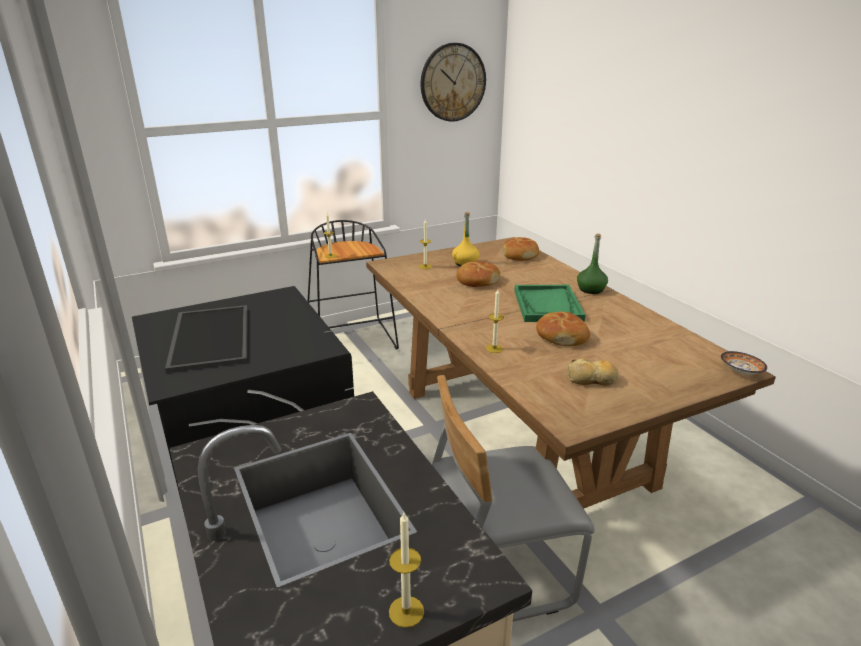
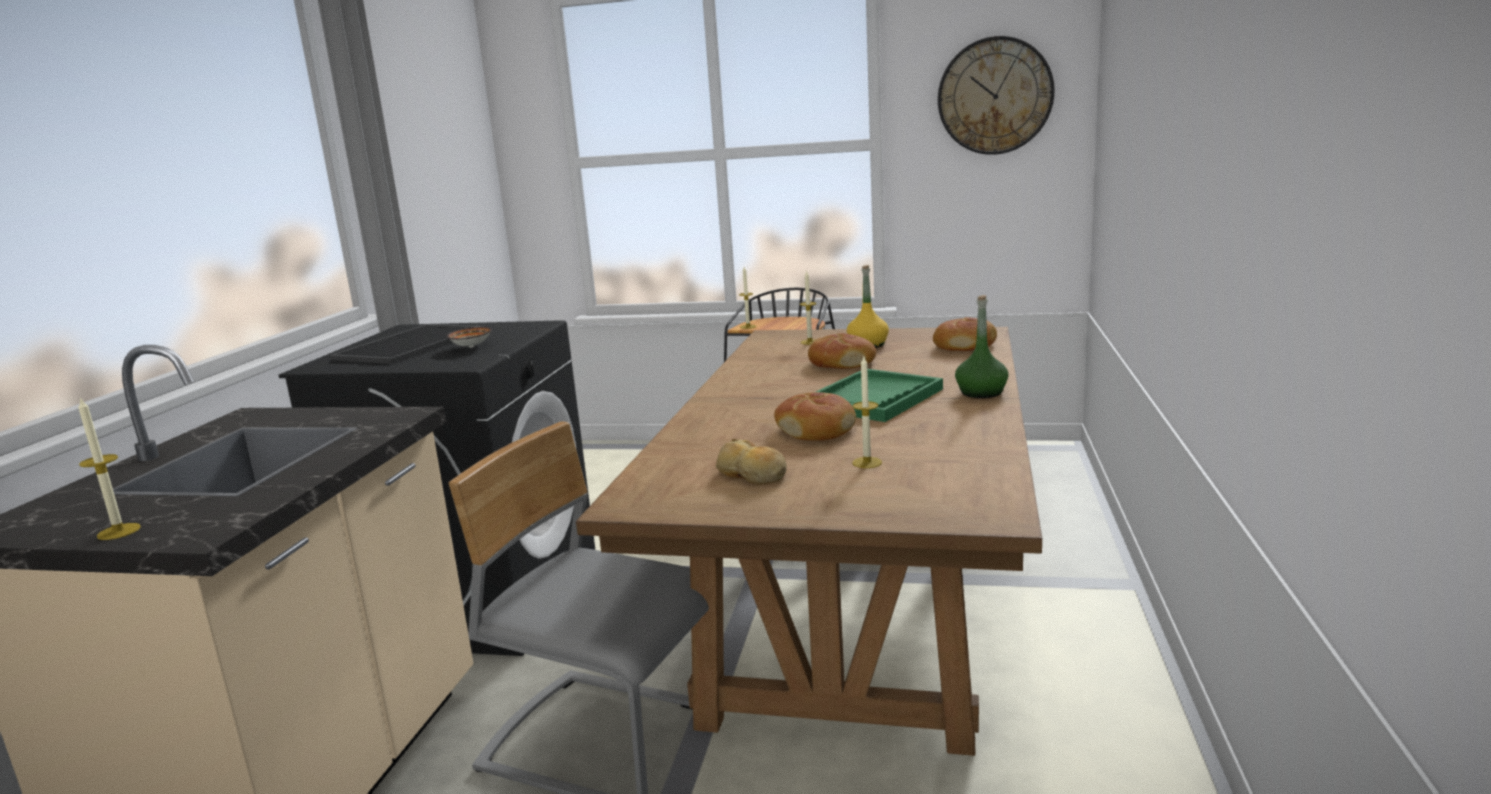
camera: 40 degrees right, 10 degrees down
candle [486,289,504,353] -> candle moved to [852,357,882,468]
bowl [721,351,767,375] -> bowl moved to [447,327,492,348]

